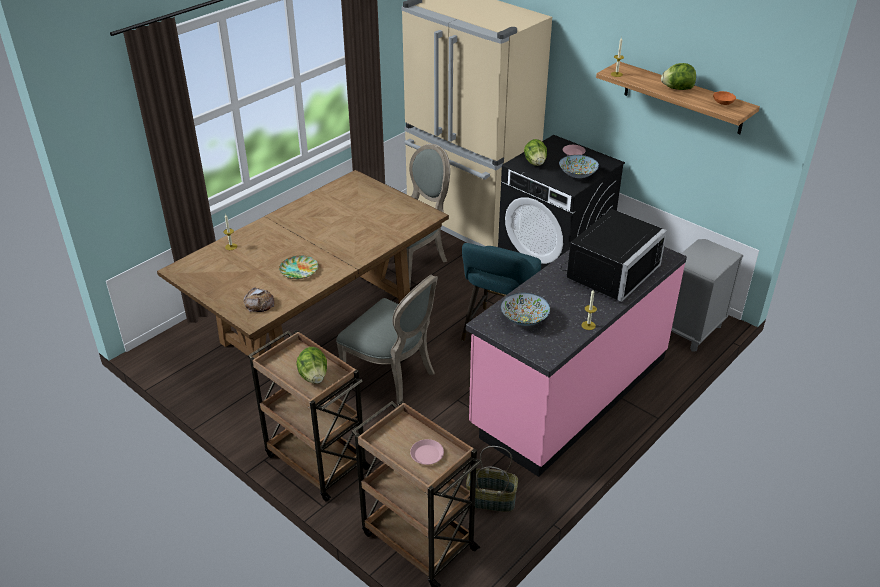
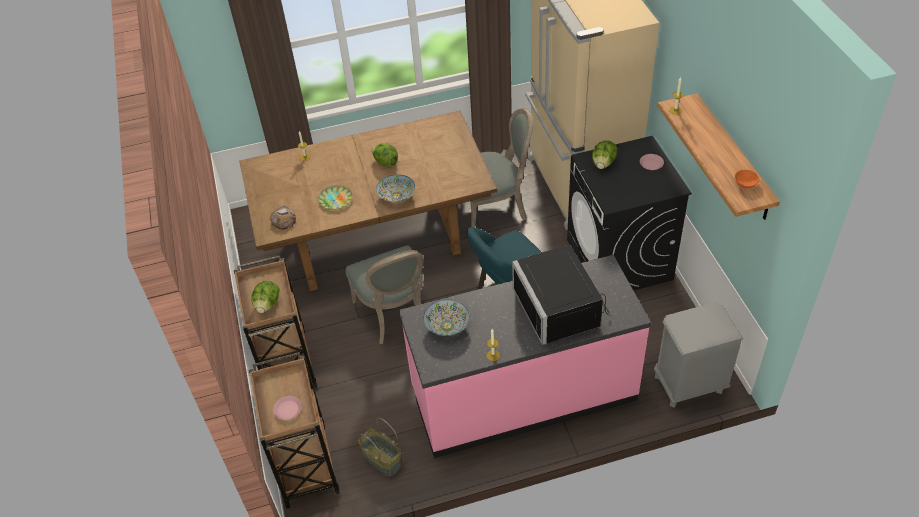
camera: 35 degrees right, 10 degrees up
bowl [559,155,599,178] -> bowl moved to [376,174,415,203]
black microwave [560,209,667,302] -> black microwave turned 90 degrees clockwise [512,244,609,345]
lettuce [661,63,696,90] -> lettuce moved to [372,143,398,167]

